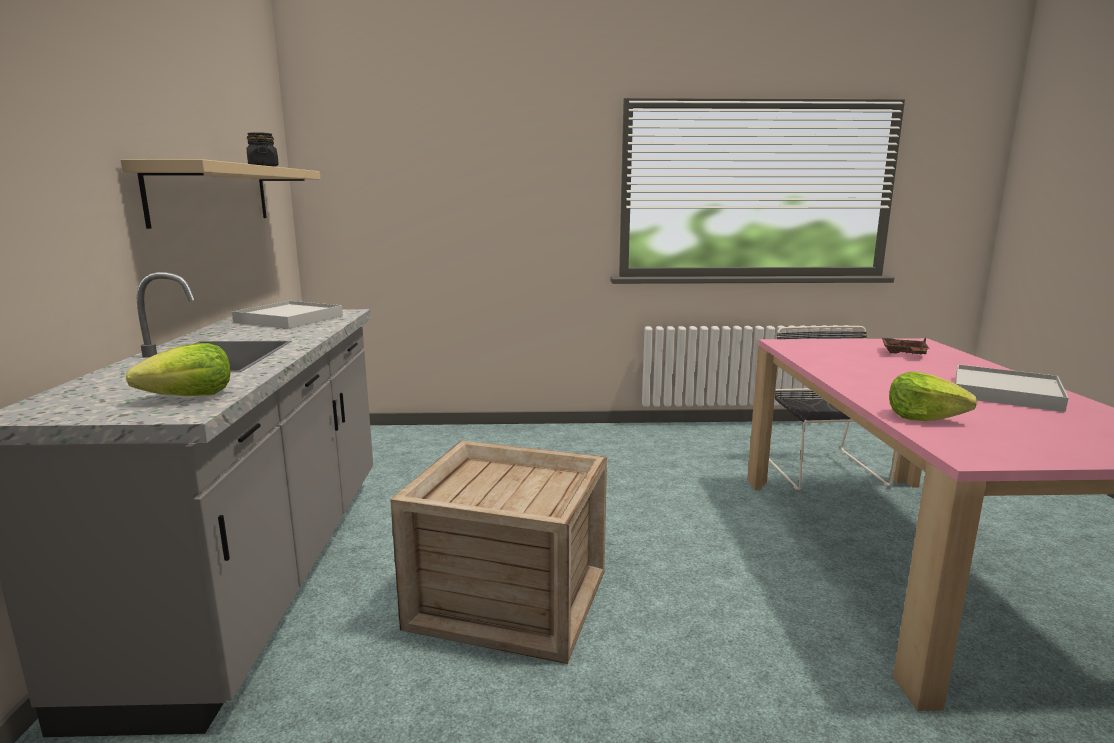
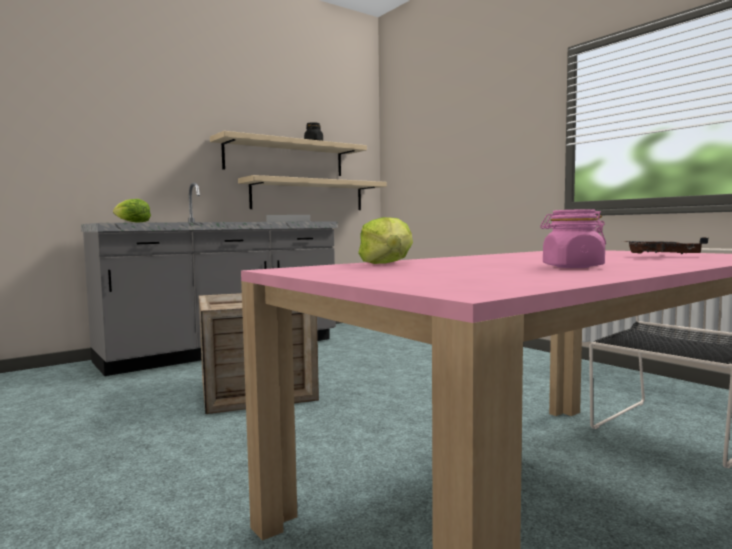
camera: 55 degrees right, 10 degrees down
white tray [955,365,1069,412] -> pink jar [540,209,606,268]
none -> beige shelf [238,175,387,210]

